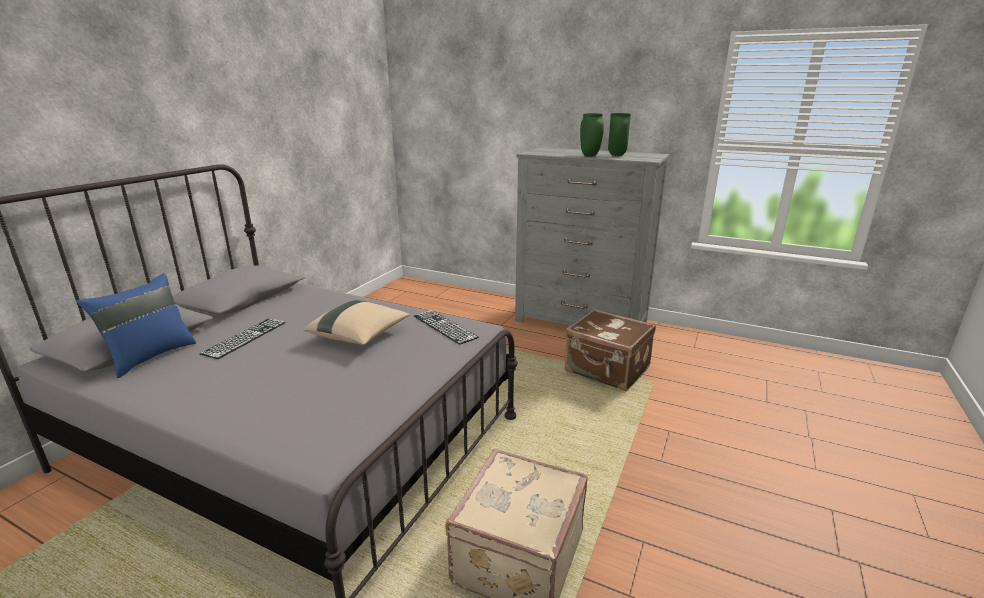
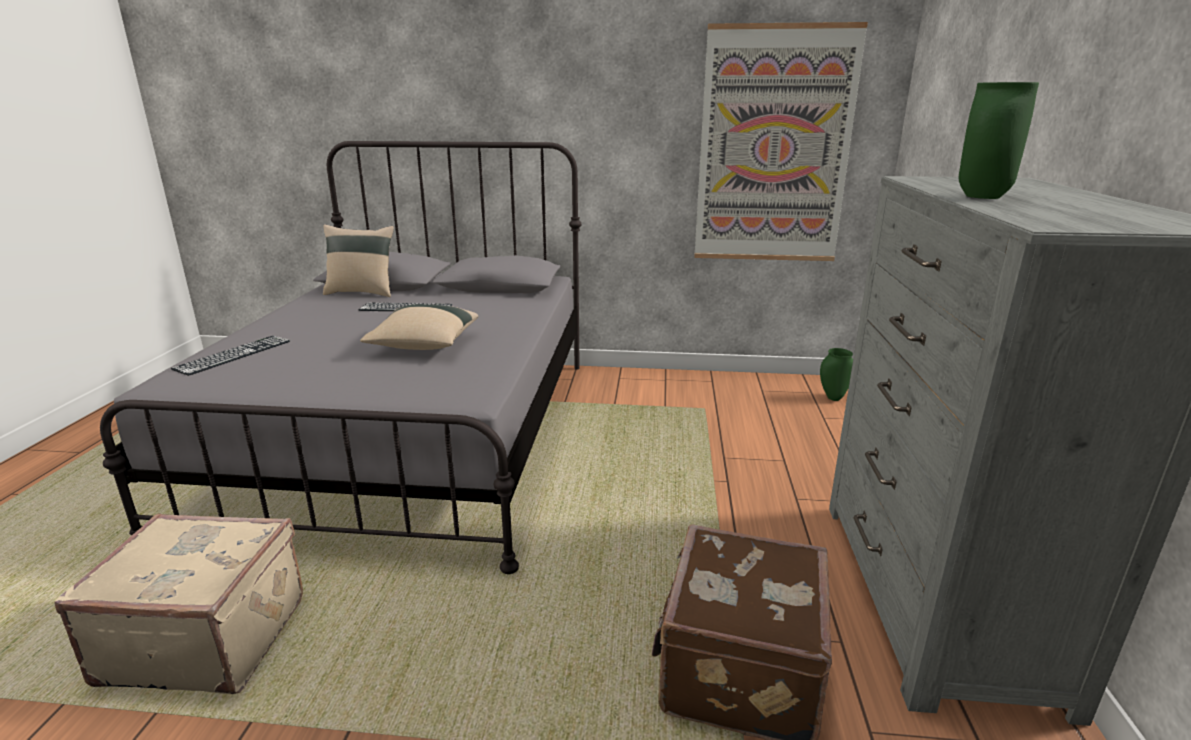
camera: 70 degrees right, 0 degrees up
blue pillow [76,273,196,378] -> beige pillow [323,224,394,297]
keyboard [414,310,479,345] -> keyboard moved to [171,336,290,376]
green vase [608,113,631,156] -> green vase moved to [820,348,853,401]
none -> picture [694,22,868,261]

